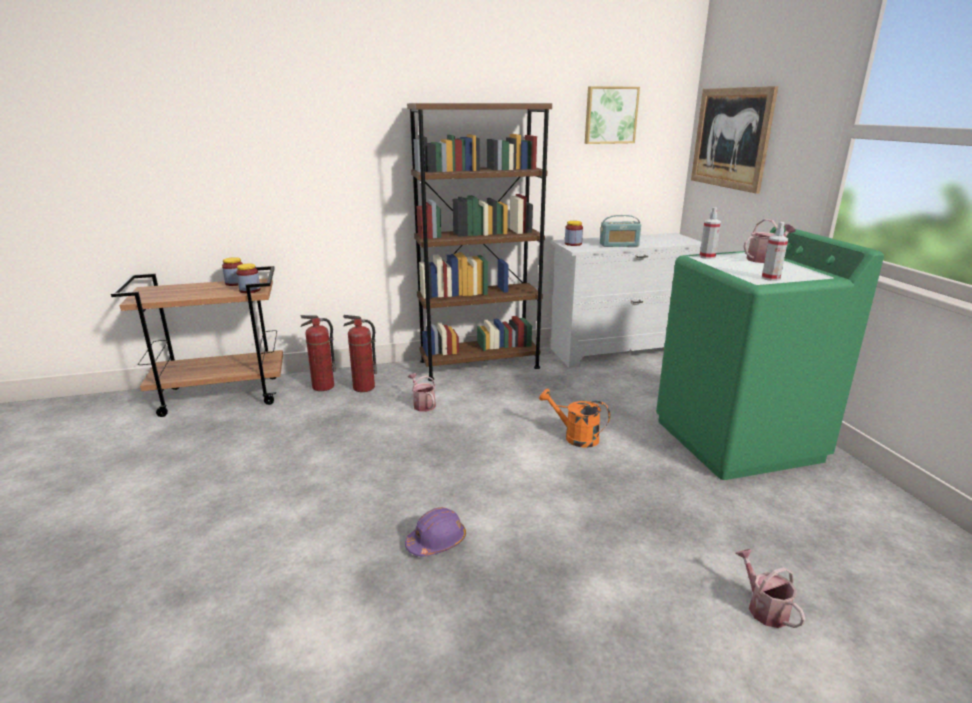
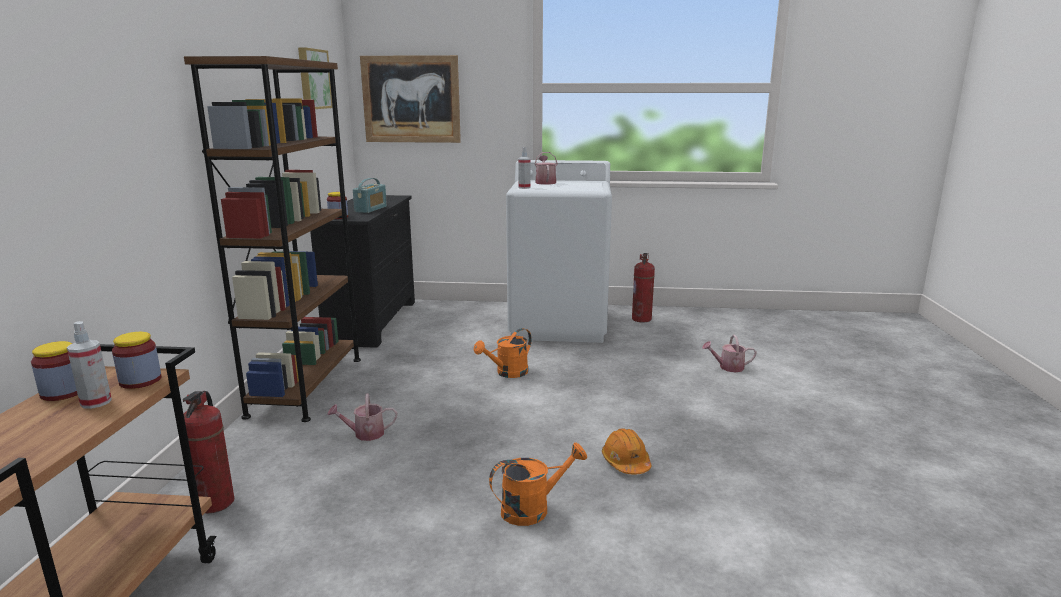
camera: 70 degrees left, 5 degrees down
fire extinguisher [343,315,377,392] -> fire extinguisher moved to [632,253,655,323]
purple hard hat [405,507,466,557] -> orange hard hat [602,428,651,475]
white dresser [551,233,701,368] -> black dresser [310,195,415,348]
green washing machine [656,226,884,480] -> white washing machine [506,160,612,343]
spray bottle [762,222,788,281] -> spray bottle moved to [67,321,112,409]
none -> orange watering can [489,443,587,526]

